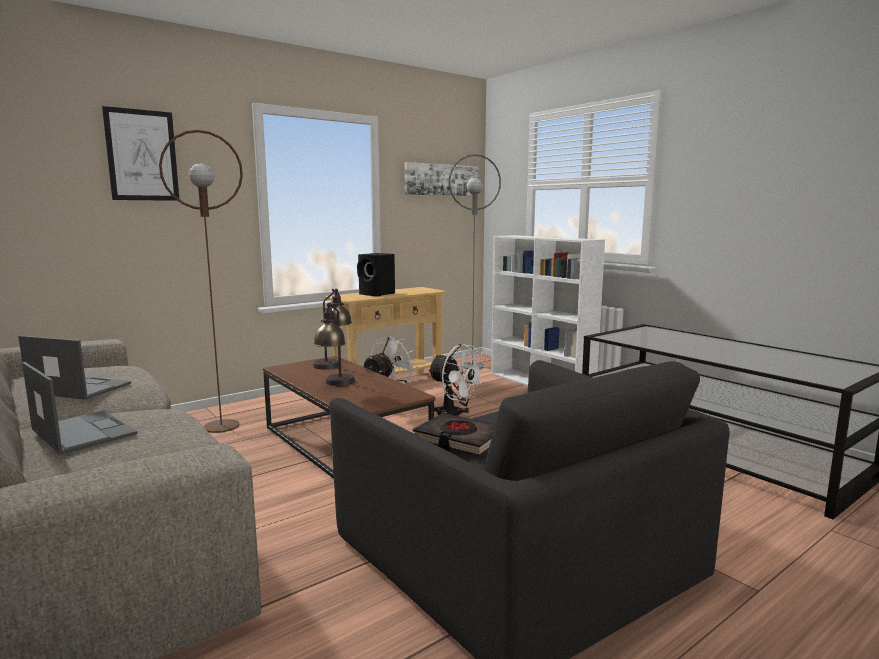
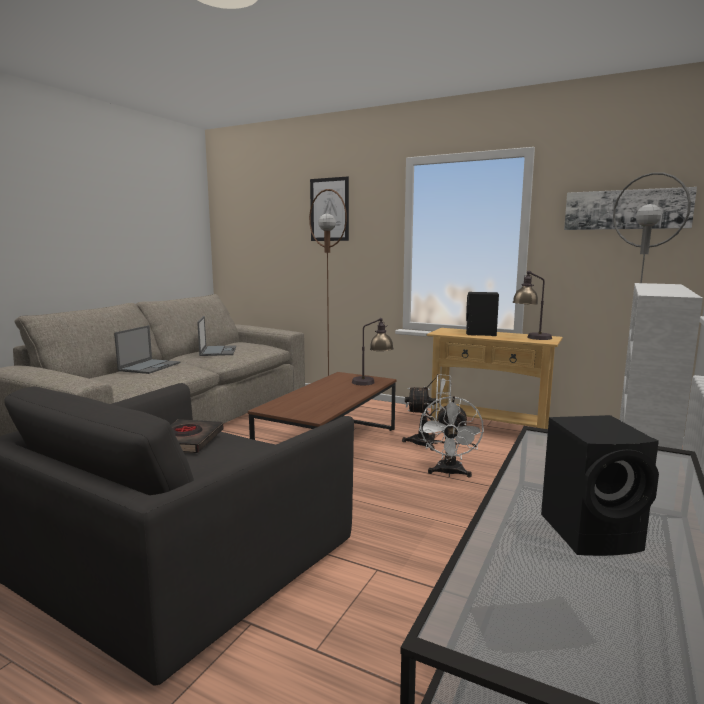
camera: 65 degrees right, 0 degrees up
table lamp [313,303,355,386] -> table lamp moved to [513,271,552,340]
none -> black speaker [541,415,659,556]

